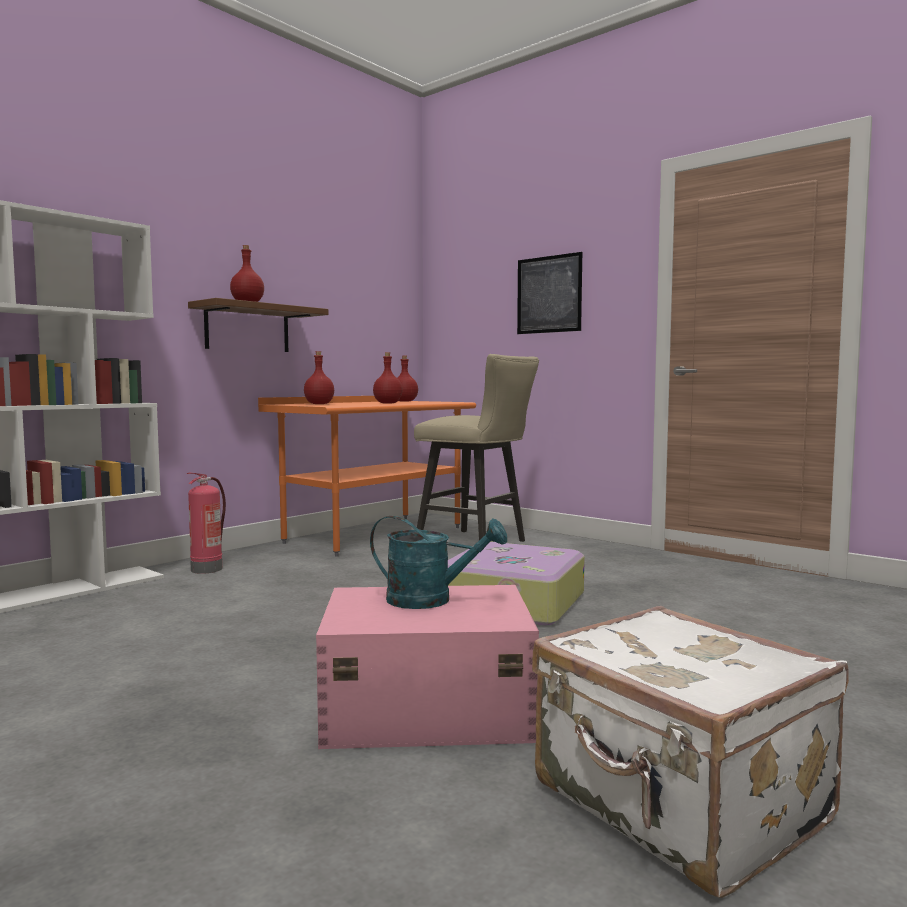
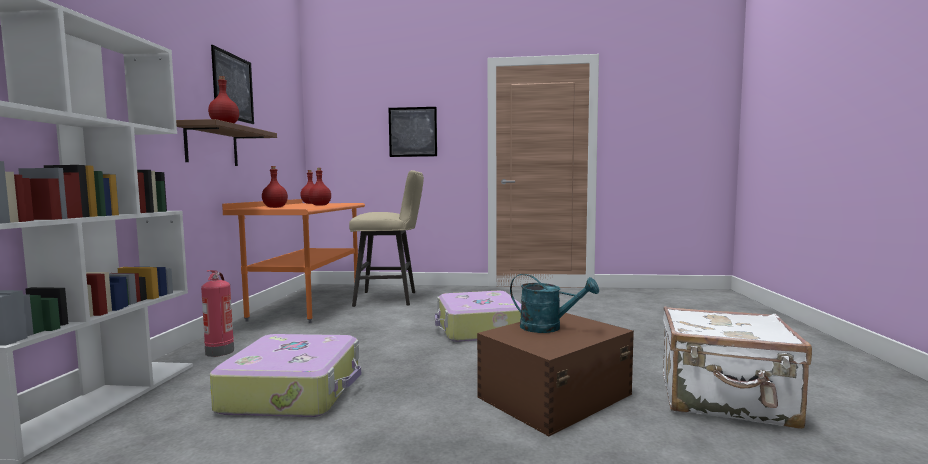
camera: 35 degrees left, 0 degrees up
pink storage box [316,585,539,749] -> brown storage box [477,313,634,436]
turquoise watering can [370,516,507,609] -> turquoise watering can turned 45 degrees clockwise [510,274,599,333]
none -> suitcase [210,334,361,417]
none -> picture [211,45,254,124]

